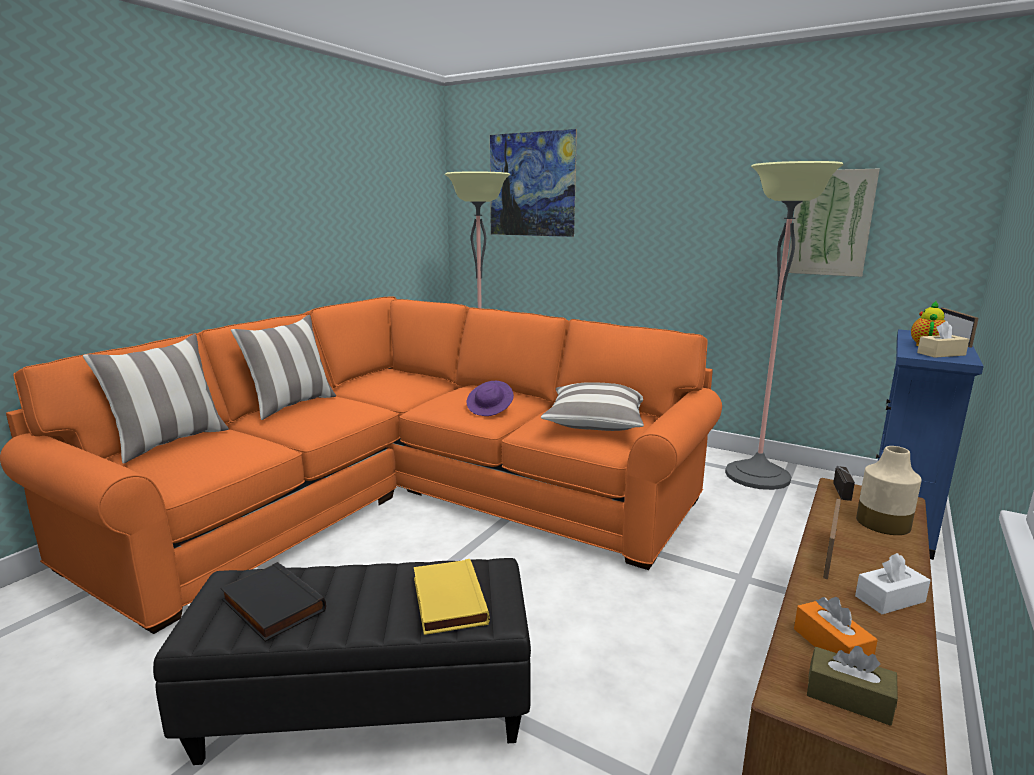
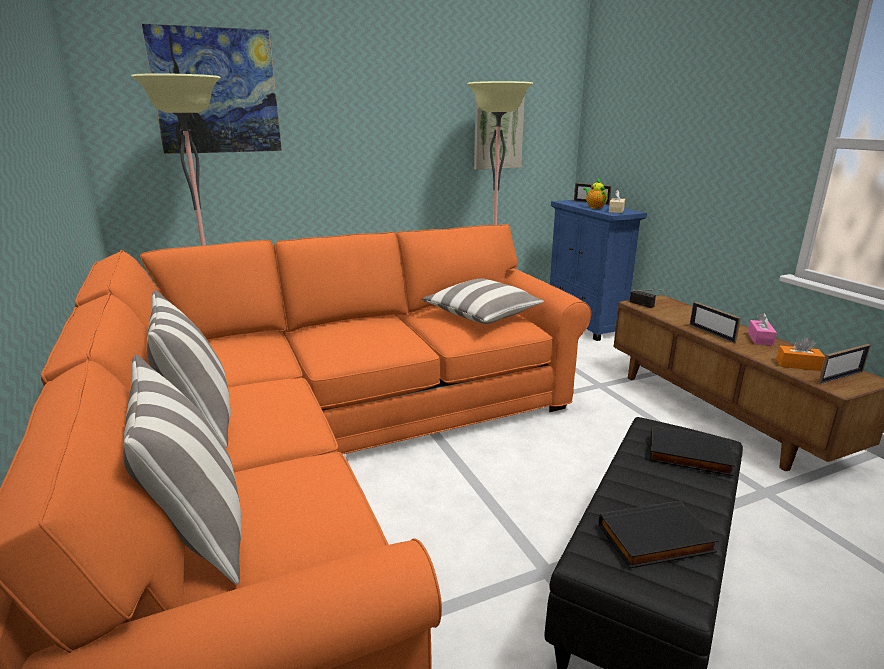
camera: 55 degrees left, 5 degrees up
yellow book [414,559,490,635] -> black book [649,426,735,476]
purple hat [467,381,514,416] -> none
brown tissue box [807,646,898,726] -> picture frame [818,344,871,384]
white tissue box [855,553,931,614] -> pink tissue box [748,313,777,346]
beige vase [856,446,922,535] -> none

